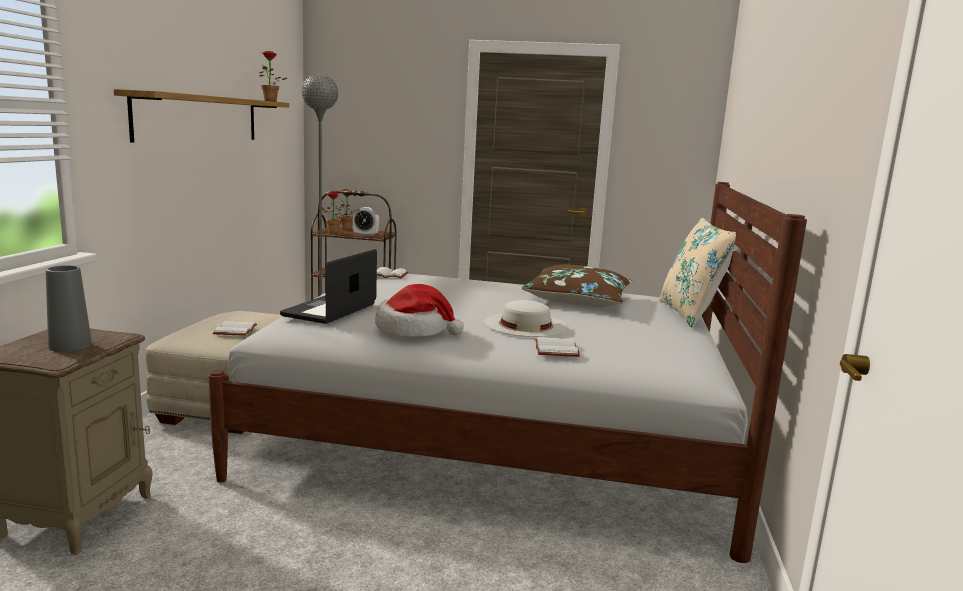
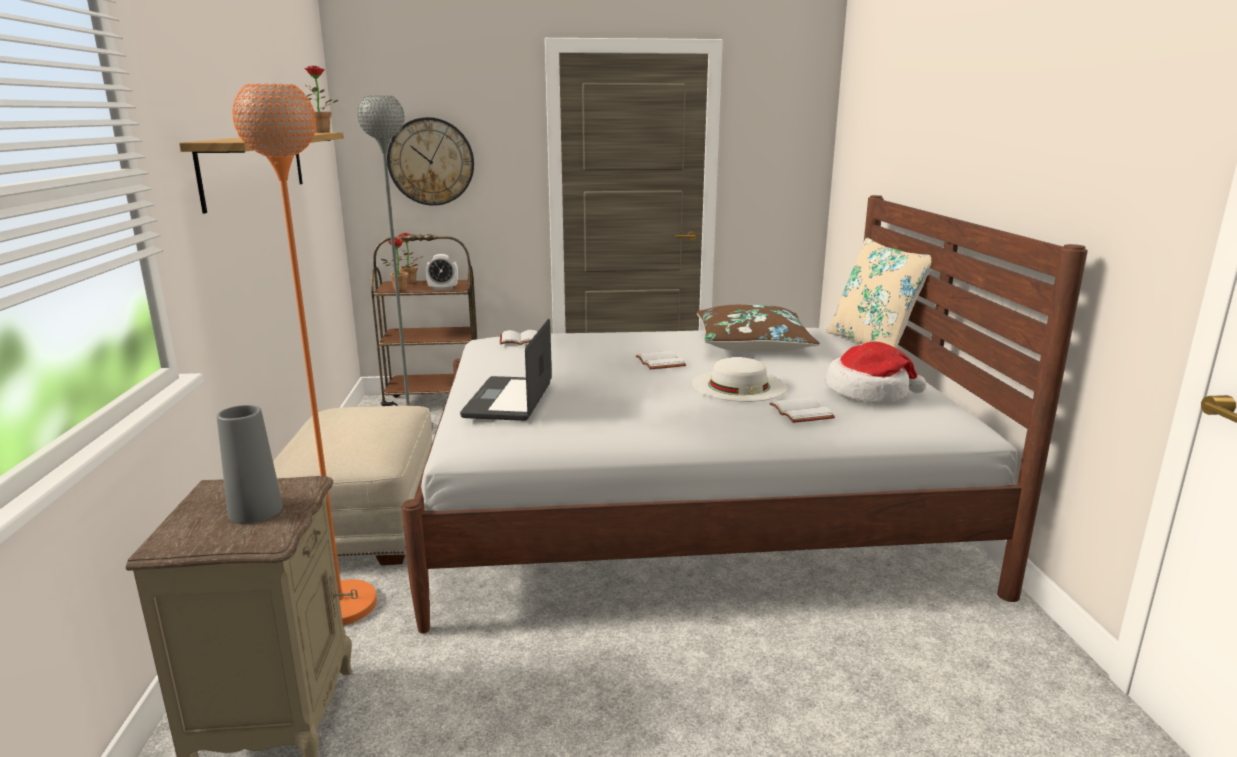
camera: 15 degrees left, 5 degrees up
white book [213,321,257,336] -> white book moved to [636,351,686,369]
hat [375,284,464,337] -> hat moved to [826,342,927,403]
none -> orange floor lamp [232,84,377,626]
none -> wall clock [387,117,474,206]

